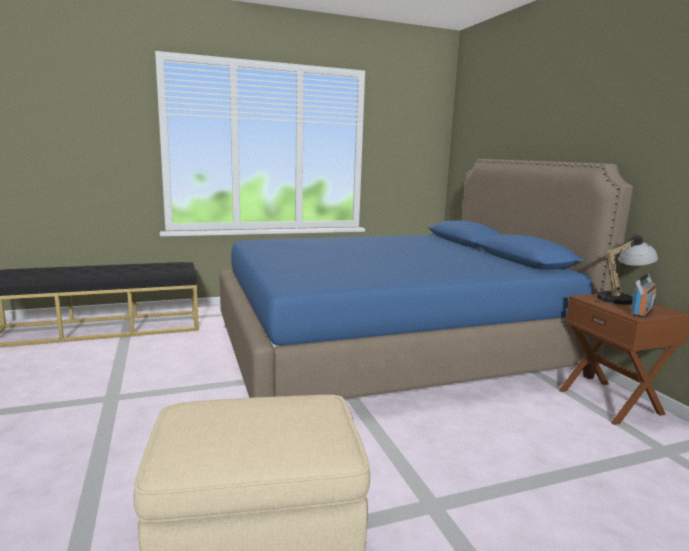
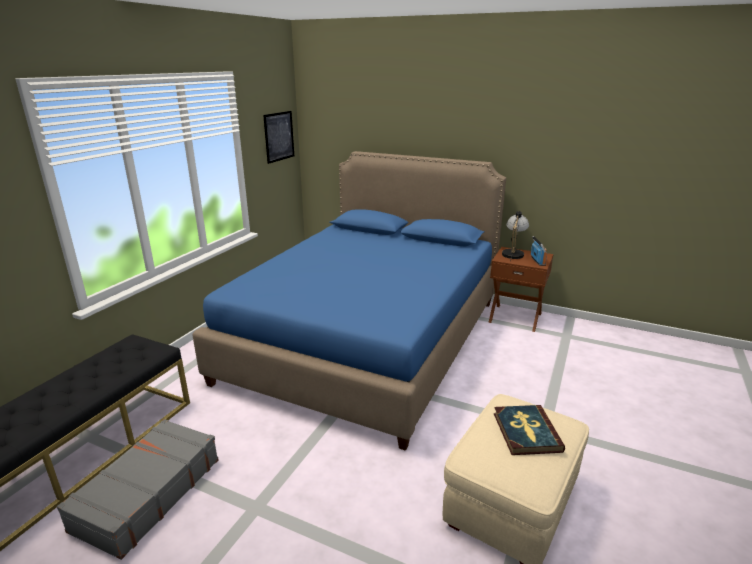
camera: 45 degrees left, 10 degrees up
none -> grey suitcase [57,419,219,560]
none -> picture [263,111,294,164]
none -> book [494,405,565,455]

